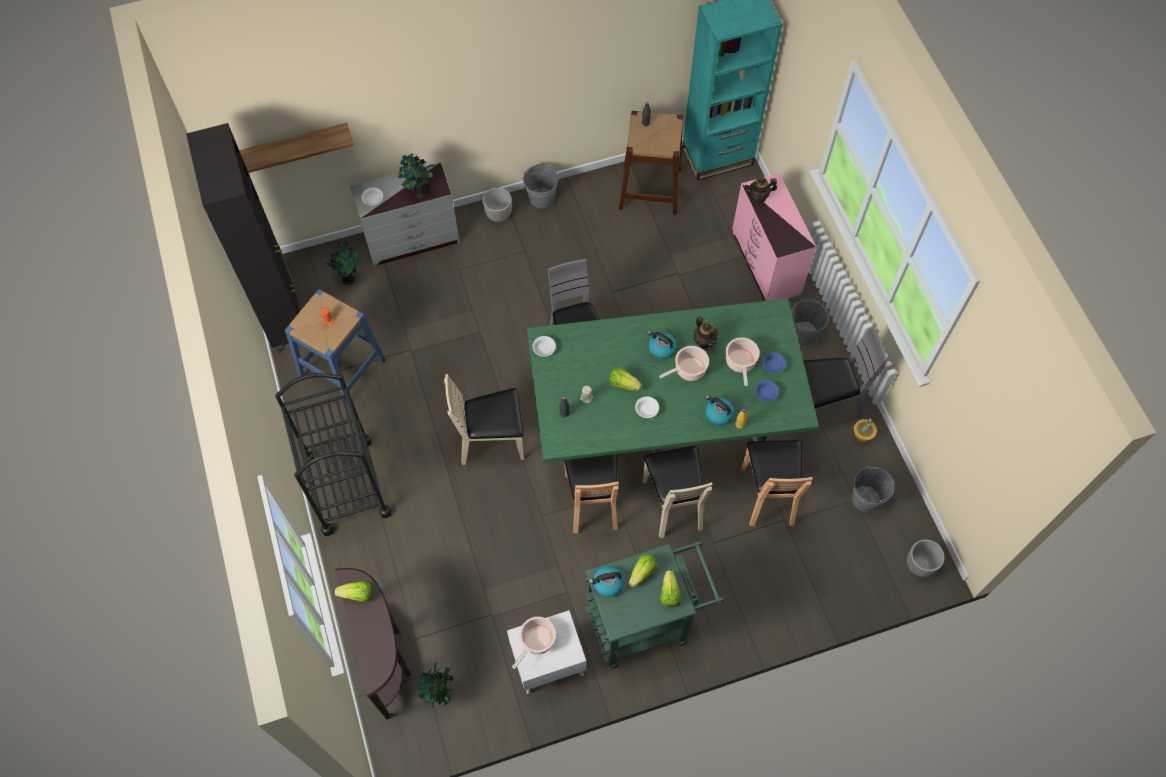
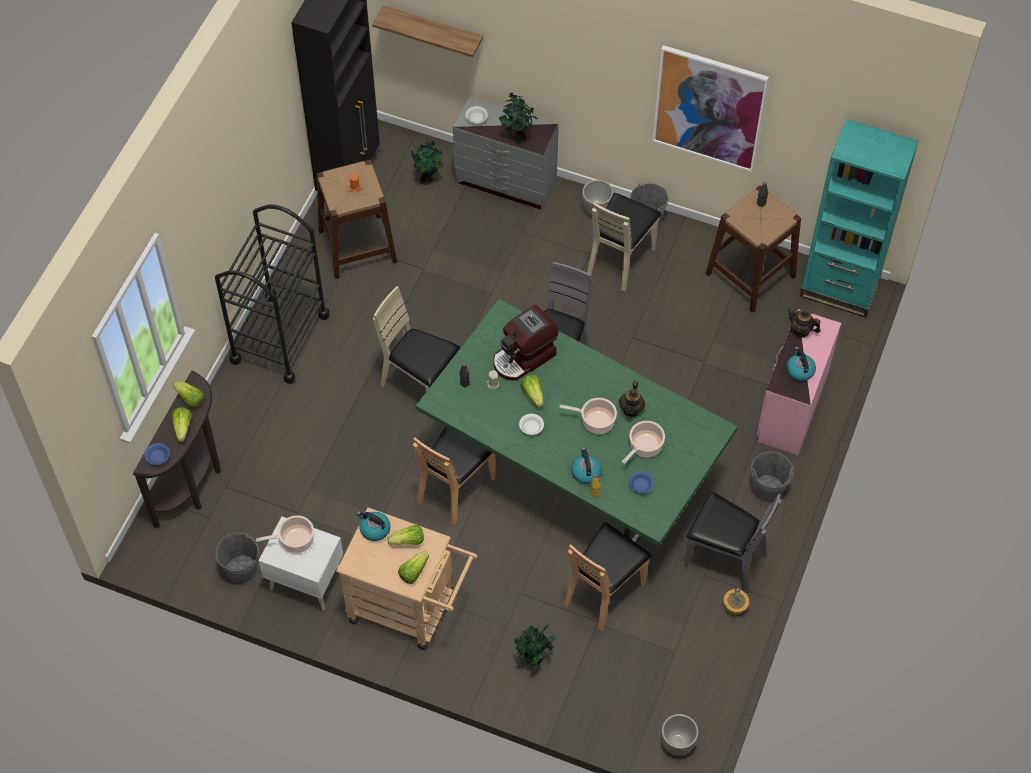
camera: 40 degrees right, 5 degrees down
blue stool [285,289,386,407] -> brown stool [316,160,397,279]
potted plant [418,662,453,707] -> potted plant moved to [515,625,556,665]
white bowl [532,336,556,357] -> none
green cart [585,541,724,669] -> beige cart [336,507,478,650]
beige chair [643,446,713,538] -> beige chair moved to [587,193,661,292]
kettle [647,331,677,359] -> kettle moved to [786,347,816,381]
blue bowl [762,353,786,373] -> blue bowl moved to [144,443,170,465]
grey bucket [852,466,894,512] -> grey bucket moved to [216,533,259,583]
none -> lettuce [172,407,192,442]
none -> coffee machine [493,305,559,381]
none -> picture [652,45,769,172]

